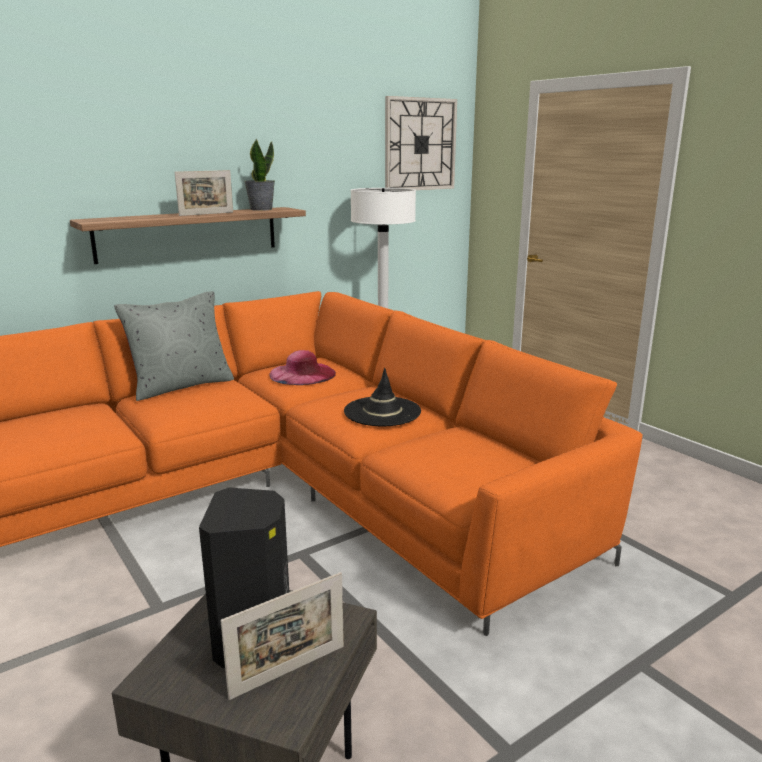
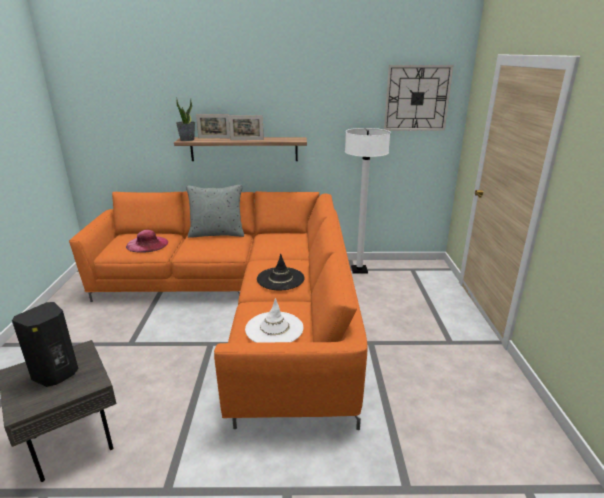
camera: 35 degrees right, 5 degrees up
picture frame [220,572,344,700] -> picture frame moved to [196,114,230,138]
potted plant [244,139,275,211] -> potted plant moved to [176,99,195,141]
pink hat [269,350,336,385] -> pink hat moved to [126,230,168,253]
none -> white hat [245,298,304,343]

